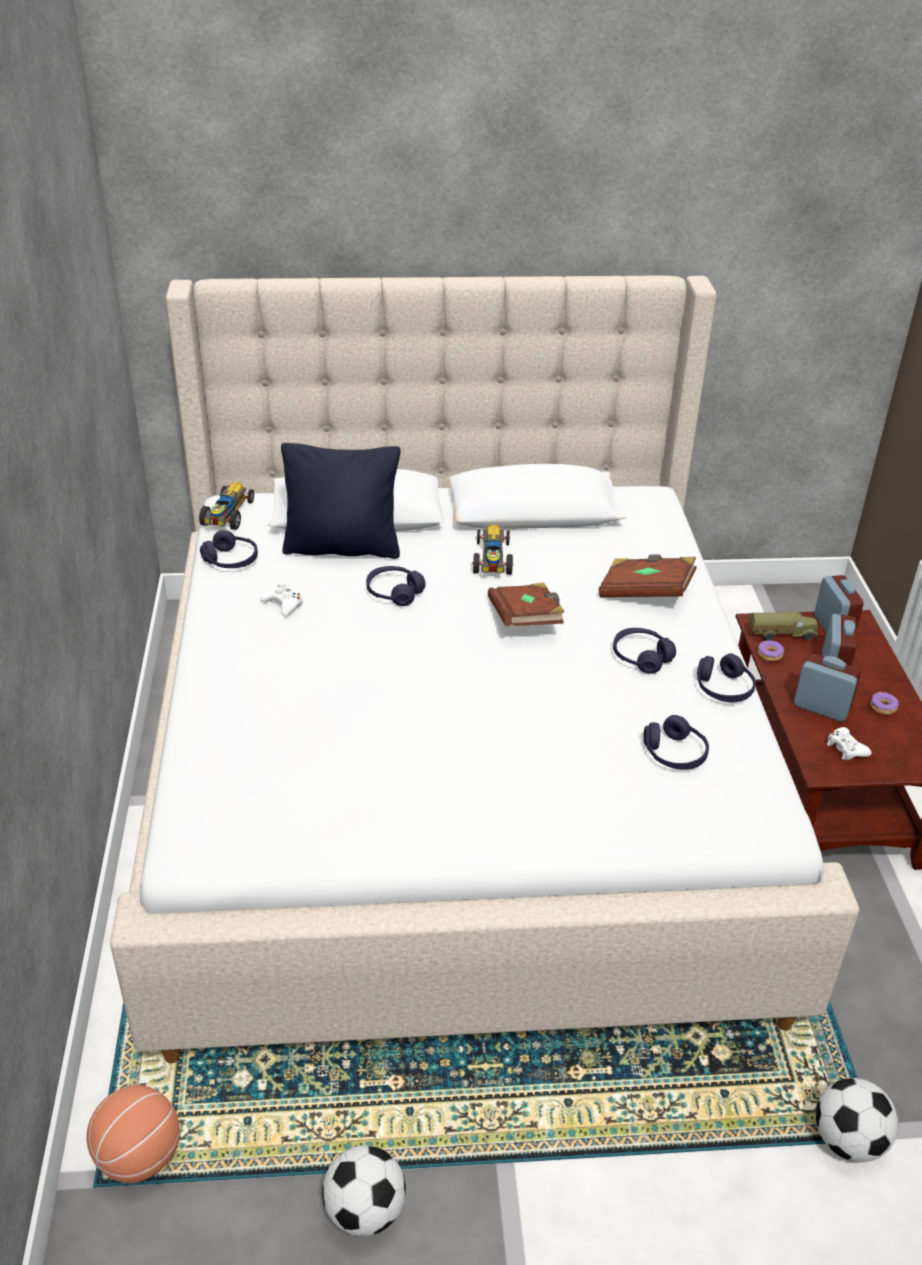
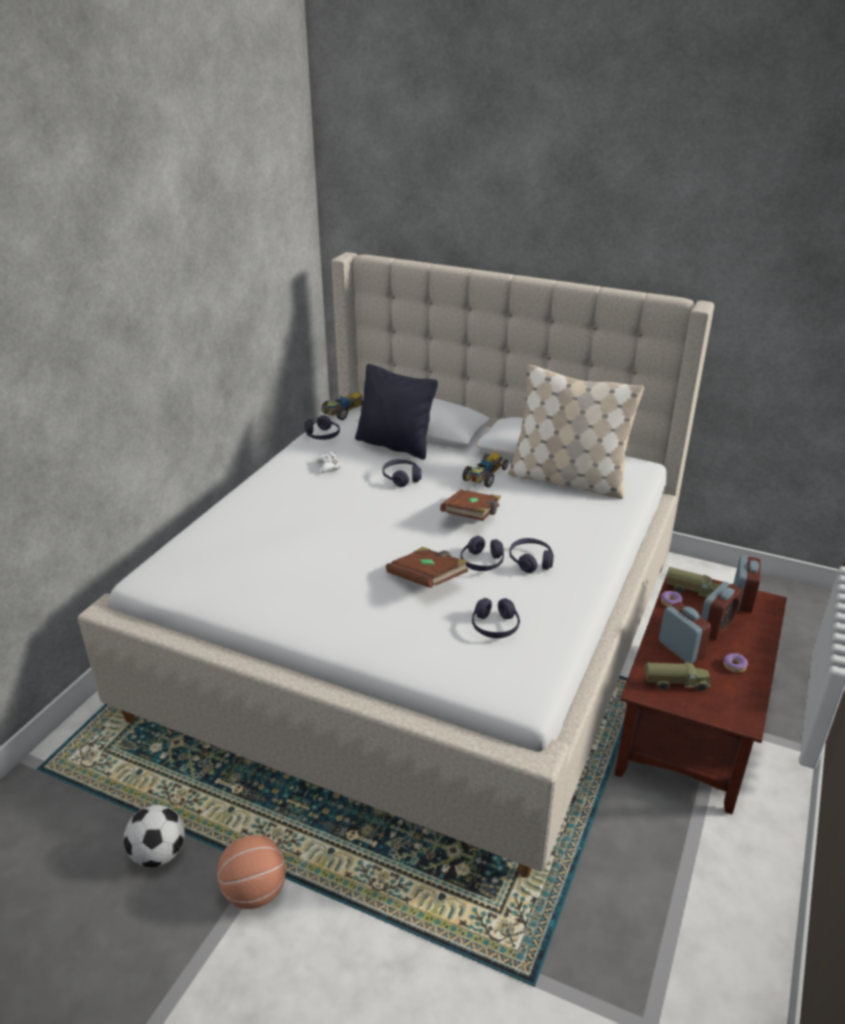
camera: 30 degrees right, 5 degrees down
basketball [86,1085,180,1183] -> basketball moved to [217,835,286,909]
brown book [599,554,697,597] -> brown book moved to [386,547,468,588]
purple headphones [697,653,756,702] -> purple headphones moved to [461,536,504,571]
football [816,1078,898,1162] -> none
white game controller [827,727,871,760] -> toy truck [644,662,711,691]
none -> beige pillow [508,364,644,499]

